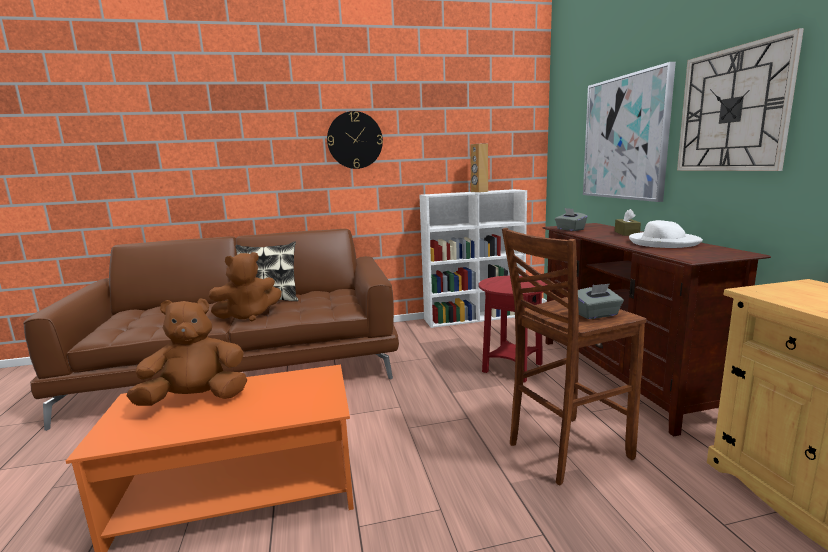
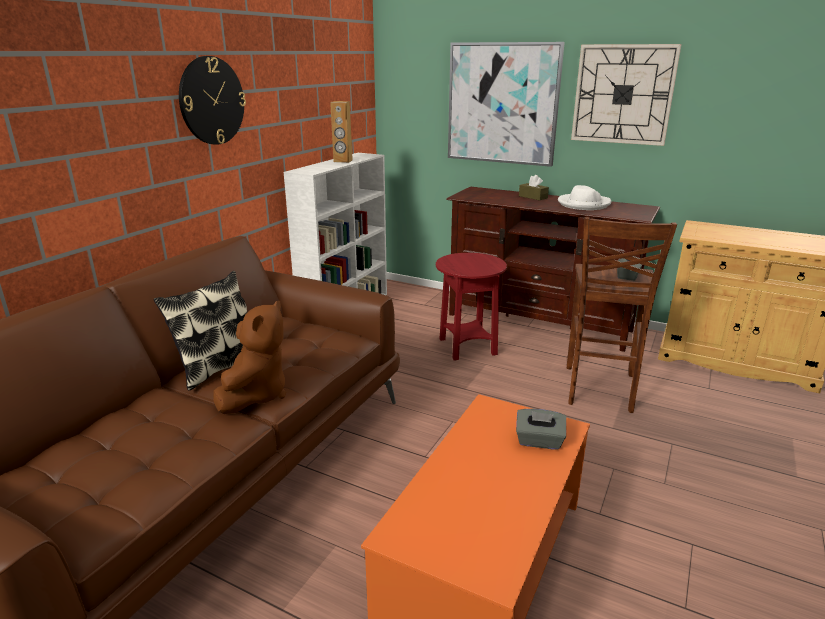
camera: 50 degrees left, 10 degrees up
brown plush toy [127,298,247,406] -> none
grey tissue box [555,208,587,231] -> grey tissue box moved to [516,409,566,450]

